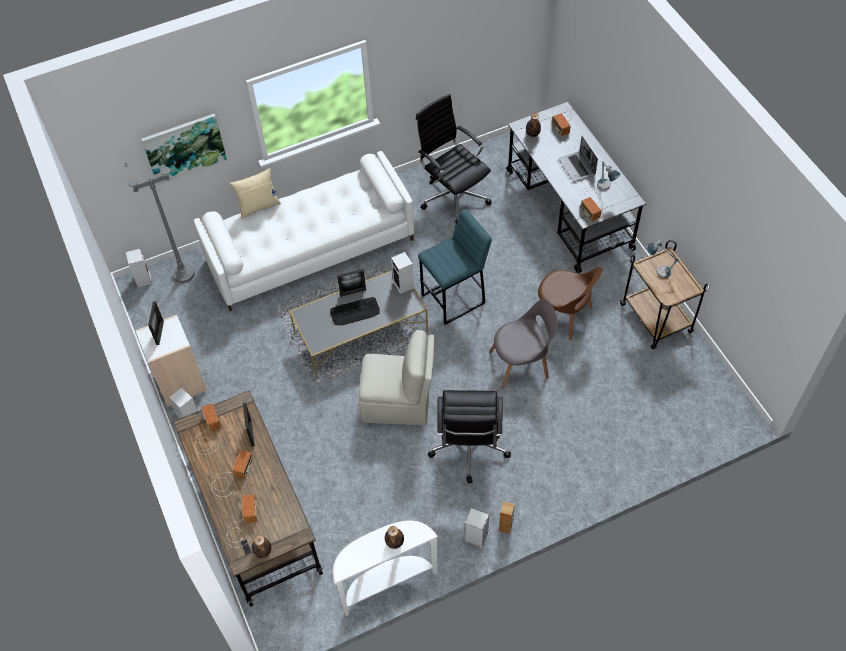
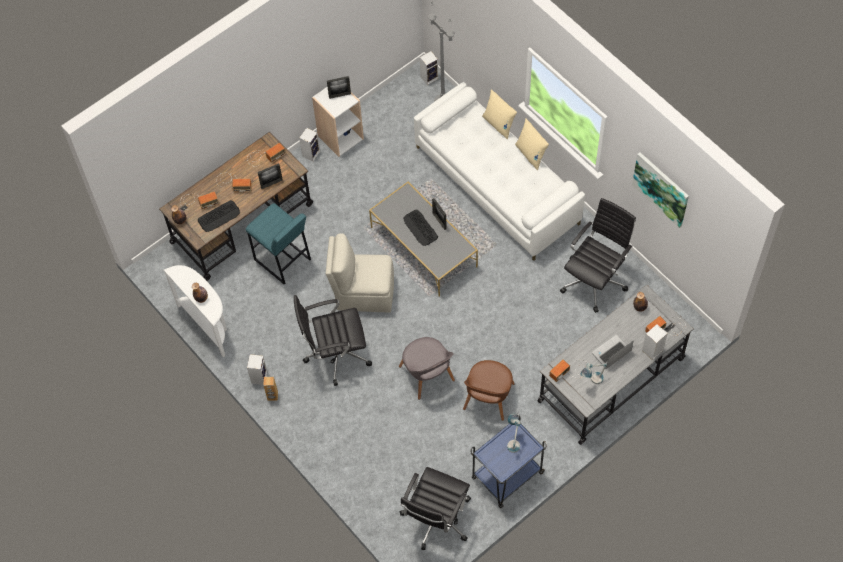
camera: 75 degrees right, 5 degrees up
picture [141,114,227,185] -> picture moved to [632,152,689,228]
beige chair [359,330,435,425] -> beige chair turned 105 degrees clockwise [325,233,394,312]
speaker [391,252,414,294] -> speaker moved to [642,324,668,360]
turquoise stool [418,209,492,325] -> turquoise stool moved to [246,203,311,284]
brown cart [620,240,709,349] -> blue cart [470,413,547,508]
none -> keyboard [198,200,240,232]
none -> black office chair [400,467,471,550]
none -> beige pillow [515,119,549,170]

